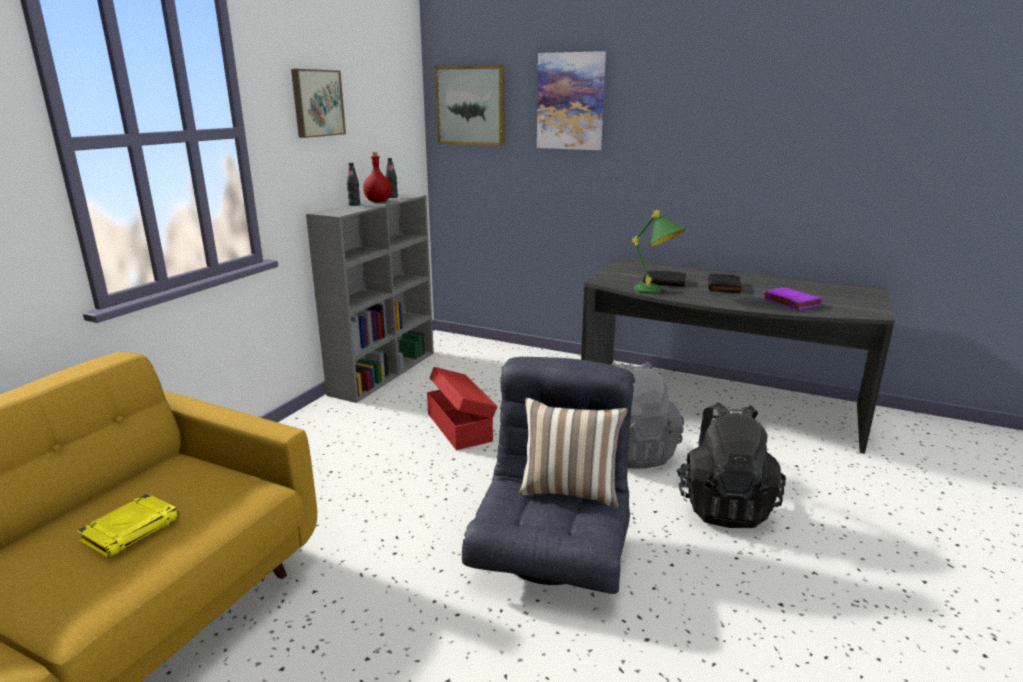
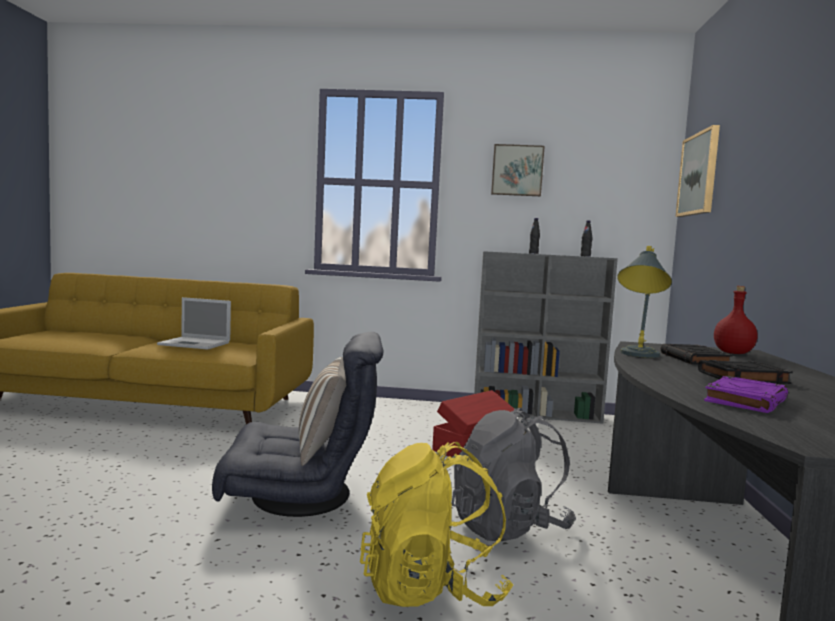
camera: 70 degrees right, 15 degrees down
yellow book [76,493,179,558] -> laptop [157,297,231,350]
red bottle [363,152,392,202] -> red bottle moved to [714,286,757,354]
picture [537,51,606,150] -> none
green table lamp [632,210,686,294] -> grey table lamp [617,246,672,358]
black backpack [676,403,786,528] -> yellow backpack [360,442,513,607]

